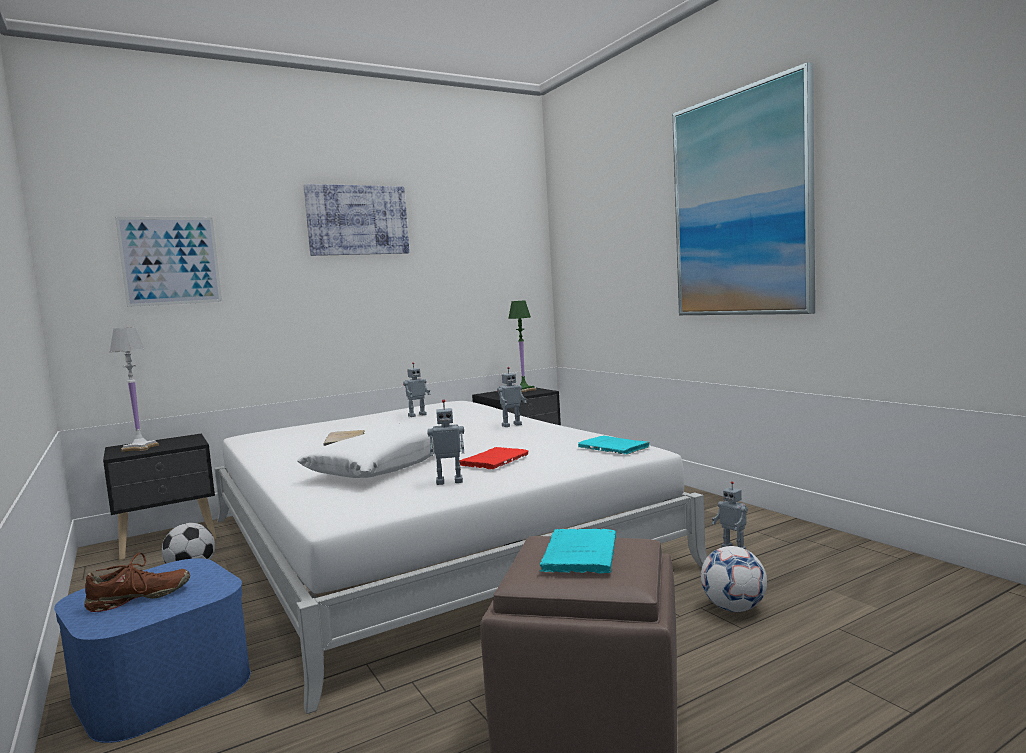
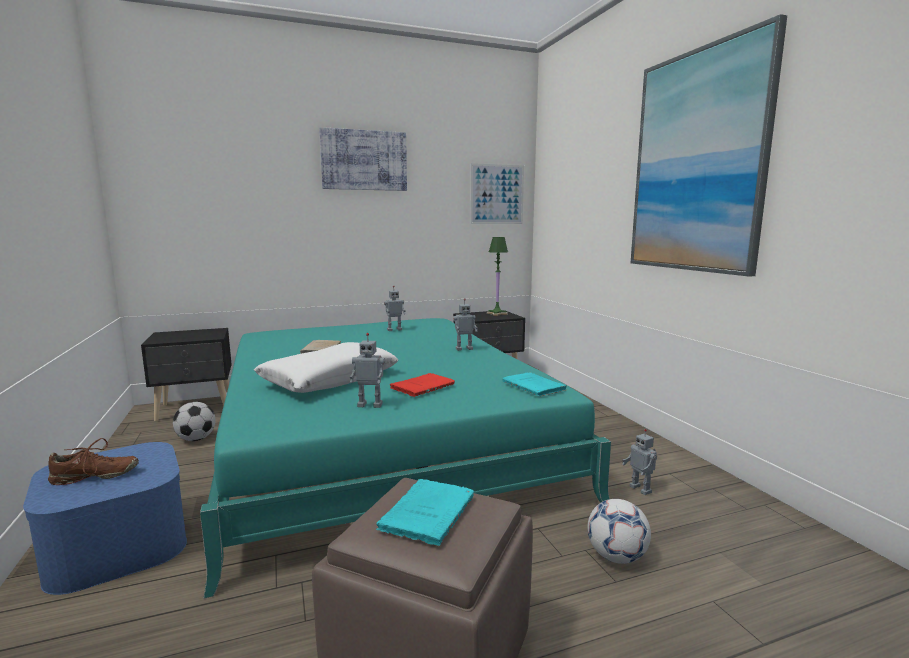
camera: 10 degrees right, 5 degrees up
white table lamp [109,327,159,452] -> none
picture [115,217,222,307] -> picture moved to [470,163,524,224]
white bed [214,401,707,714] -> turquoise bed [200,318,611,599]

